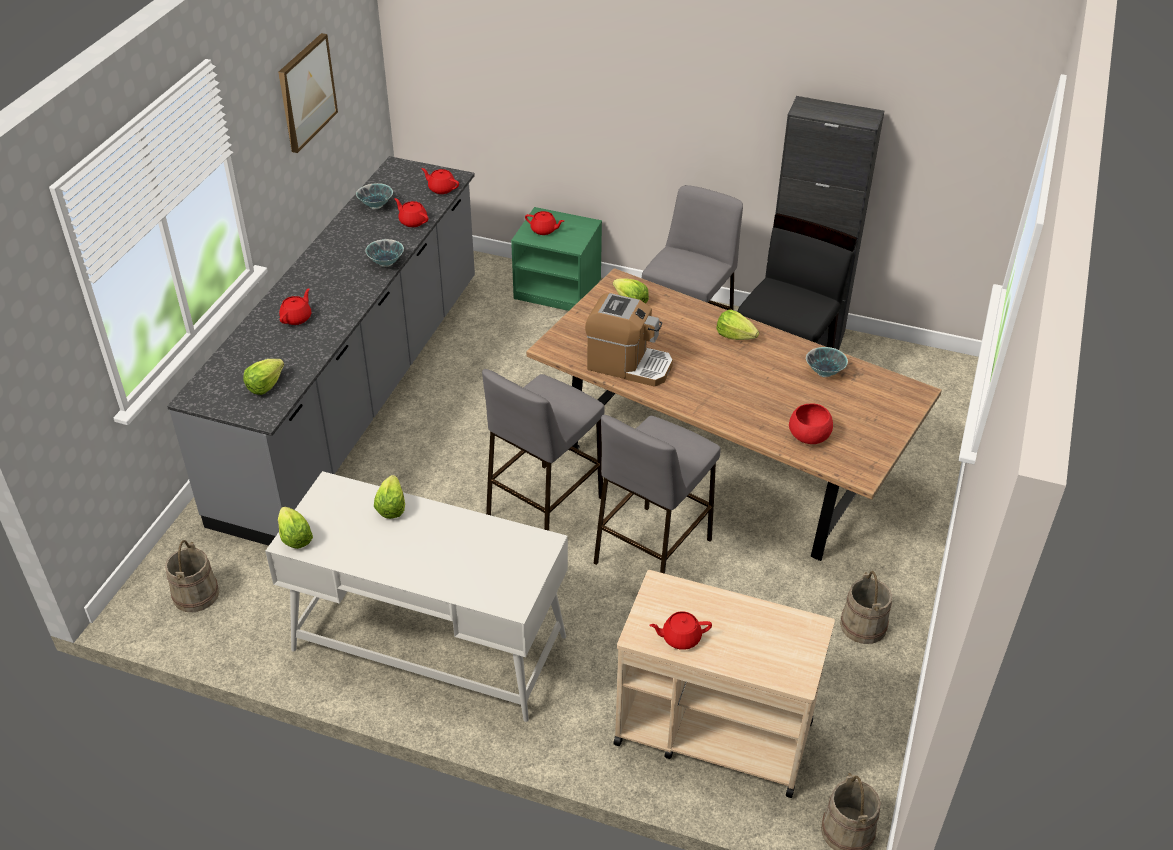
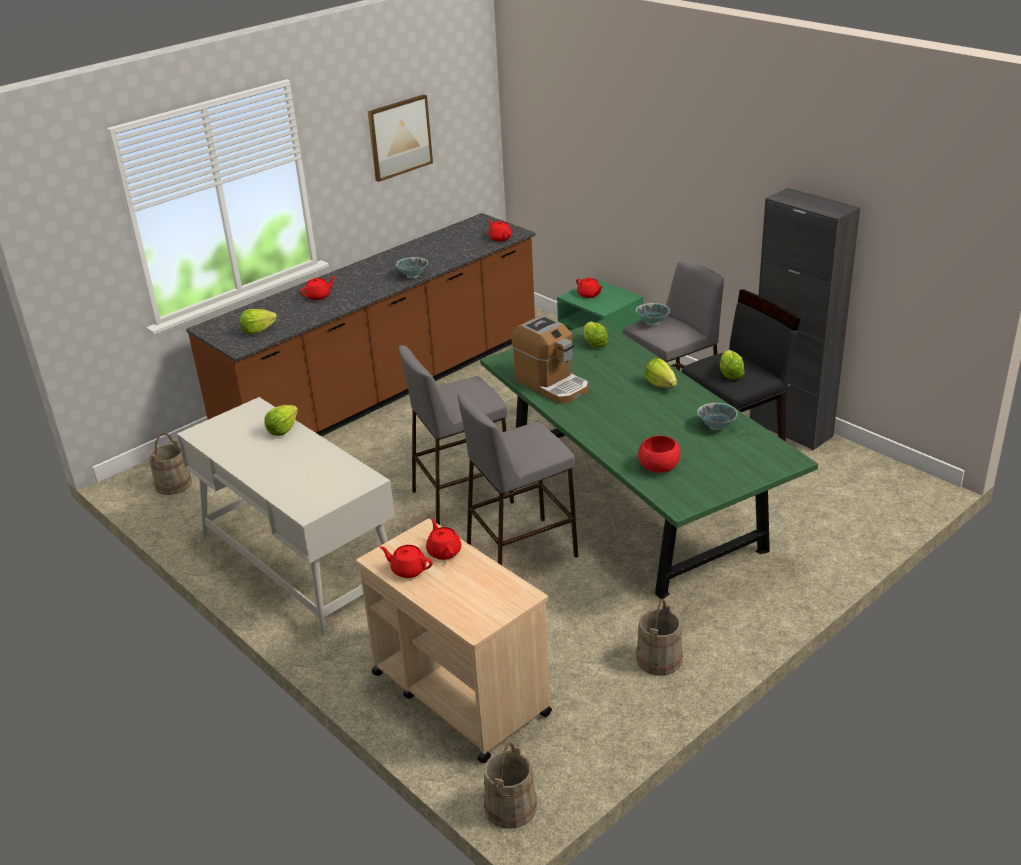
camera: 30 degrees right, 10 degrees down
grey counter [167,156,475,546] -> brown counter [186,213,536,436]
lettuce [278,507,313,549] -> lettuce moved to [720,350,744,379]
bowl [356,183,393,209] -> bowl moved to [636,303,670,325]
red teapot [394,198,428,227] -> red teapot moved to [426,518,461,560]
brown dining table [526,268,942,561] -> green dining table [480,320,818,599]

